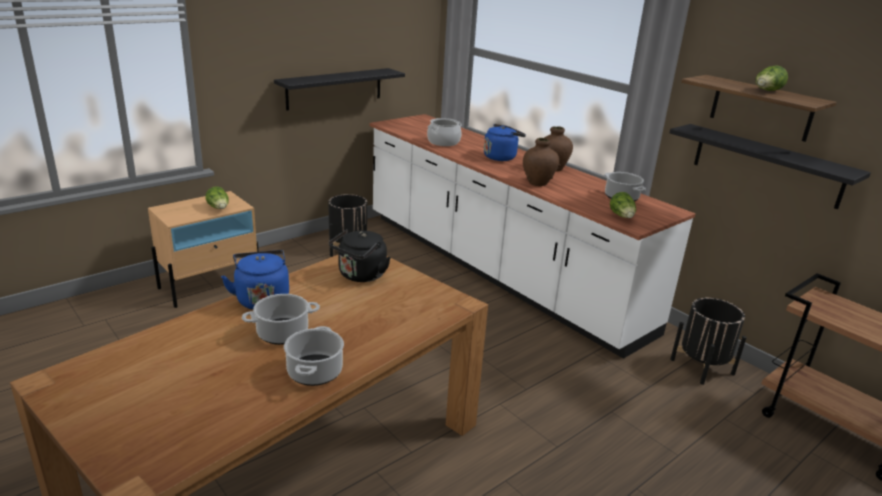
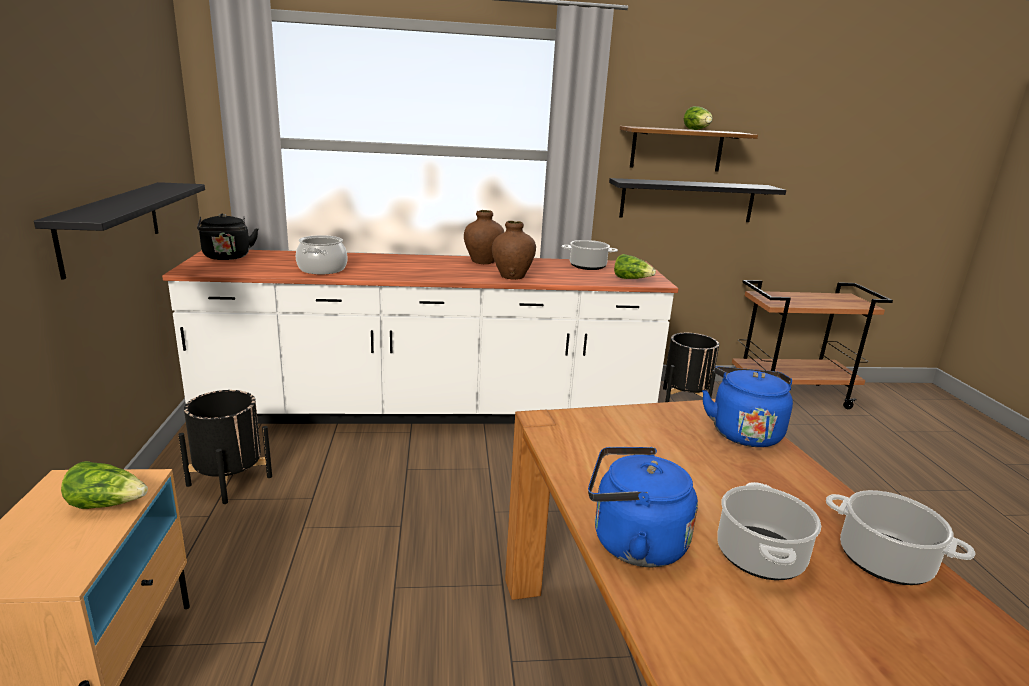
camera: 55 degrees left, 5 degrees down
black kettle [329,229,390,282] -> black kettle moved to [197,213,258,260]
blue kettle [484,124,526,161] -> blue kettle moved to [702,367,793,447]

